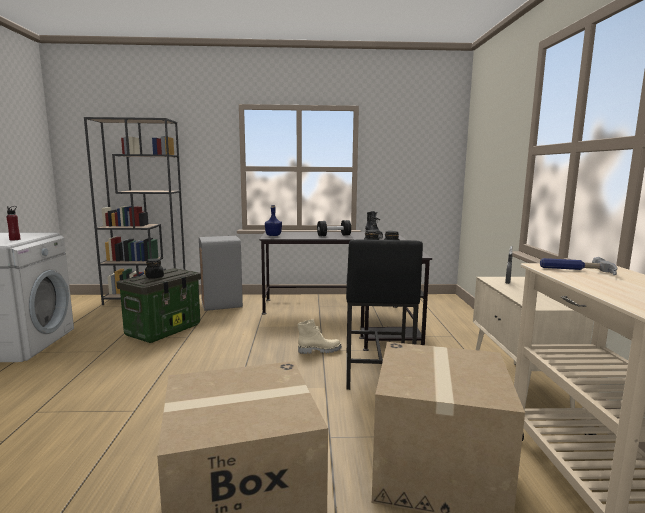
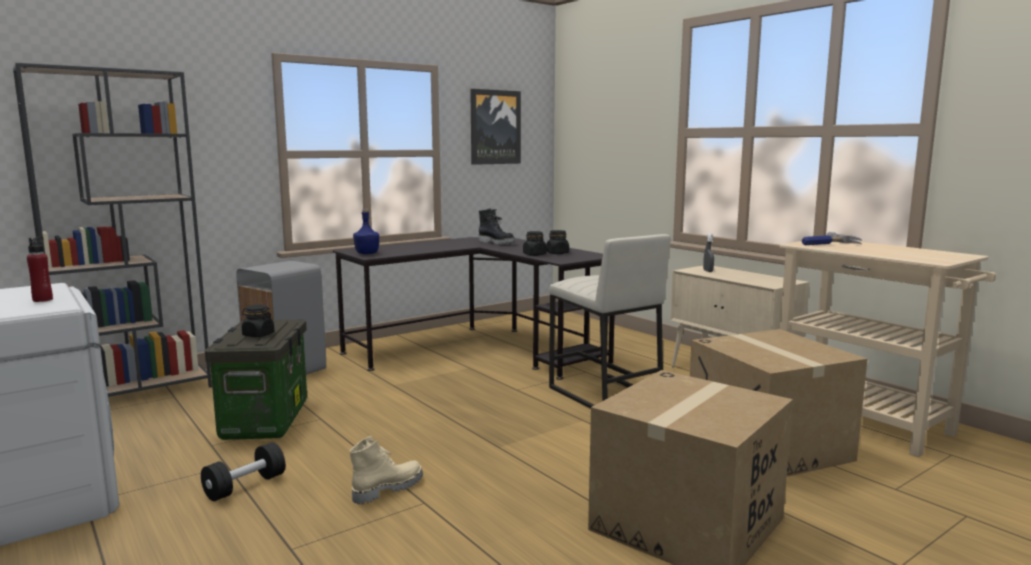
camera: 35 degrees left, 0 degrees up
beige boot [298,319,342,354] -> beige boot moved to [350,436,423,504]
black dumbbell [317,220,351,236] -> black dumbbell moved to [201,442,285,501]
black stool [346,240,423,390] -> beige stool [549,234,671,409]
none -> picture [470,89,521,165]

